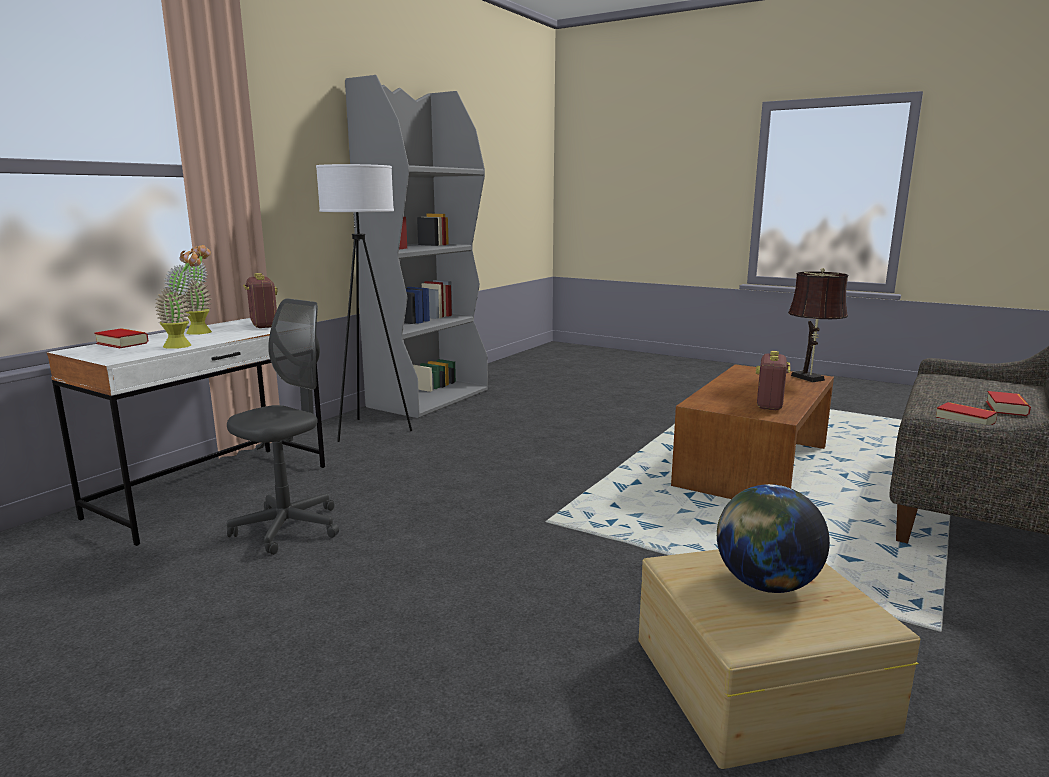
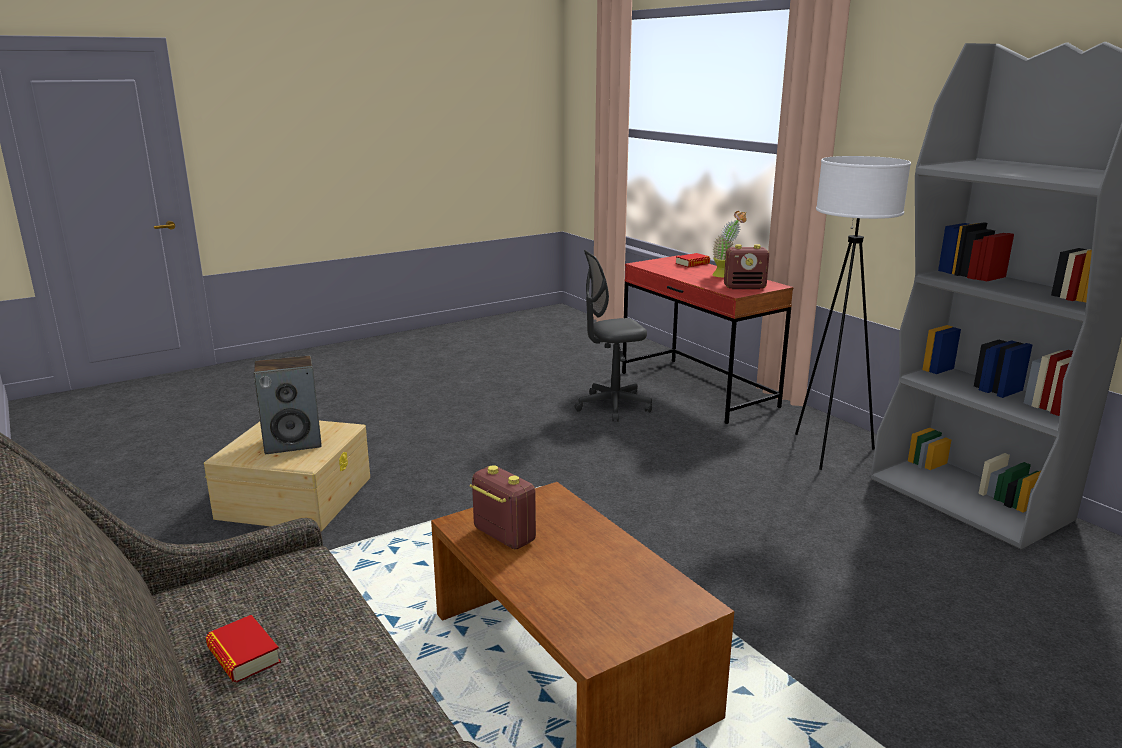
camera: 115 degrees right, 5 degrees up
white desk [47,318,325,546] -> red desk [622,255,793,424]
potted plant [155,251,201,349] -> none
grey office chair [227,298,339,555] -> grey office chair turned 105 degrees clockwise [575,250,652,422]
globe [717,484,830,593] -> speaker [254,356,322,454]
brown table lamp [788,268,848,382] -> none
book [936,402,997,425] -> none

